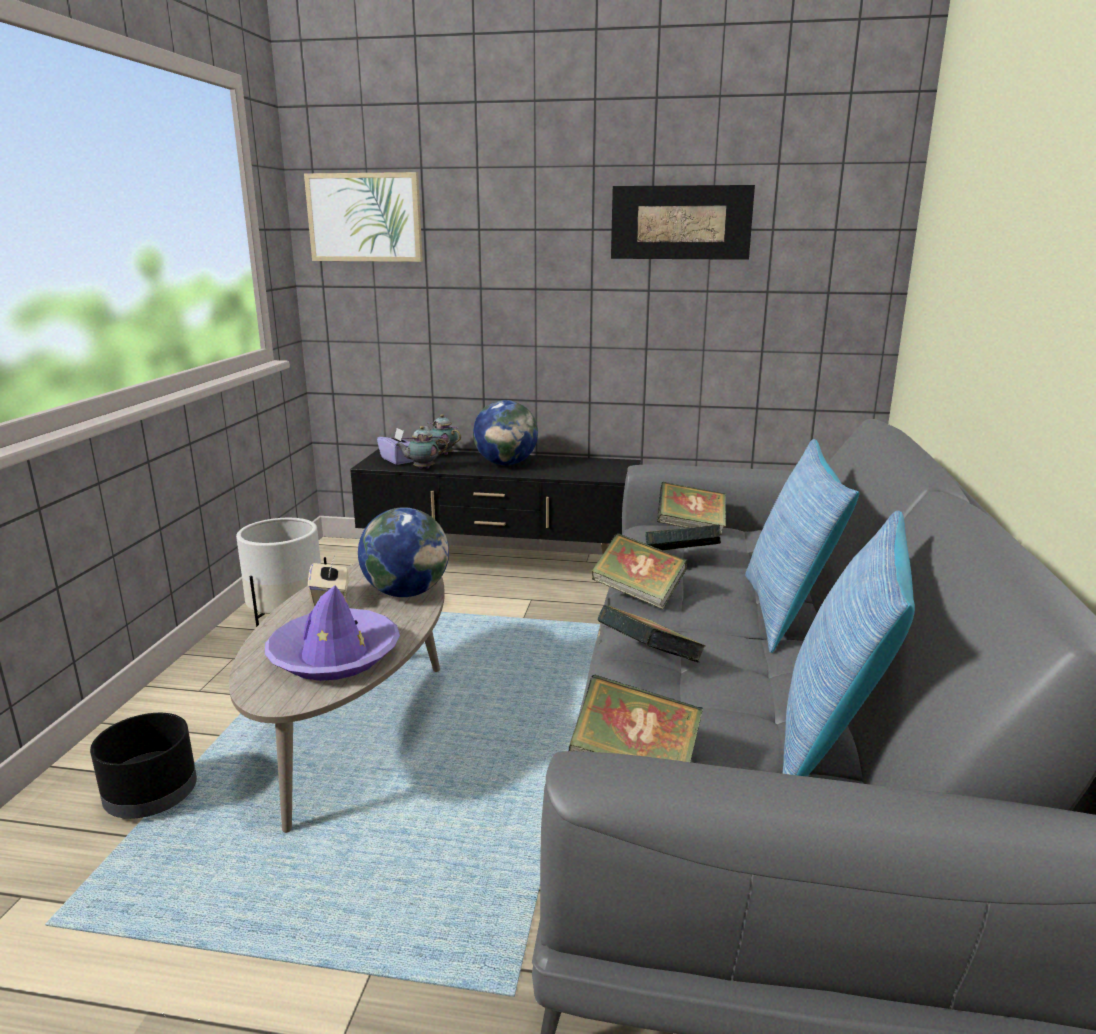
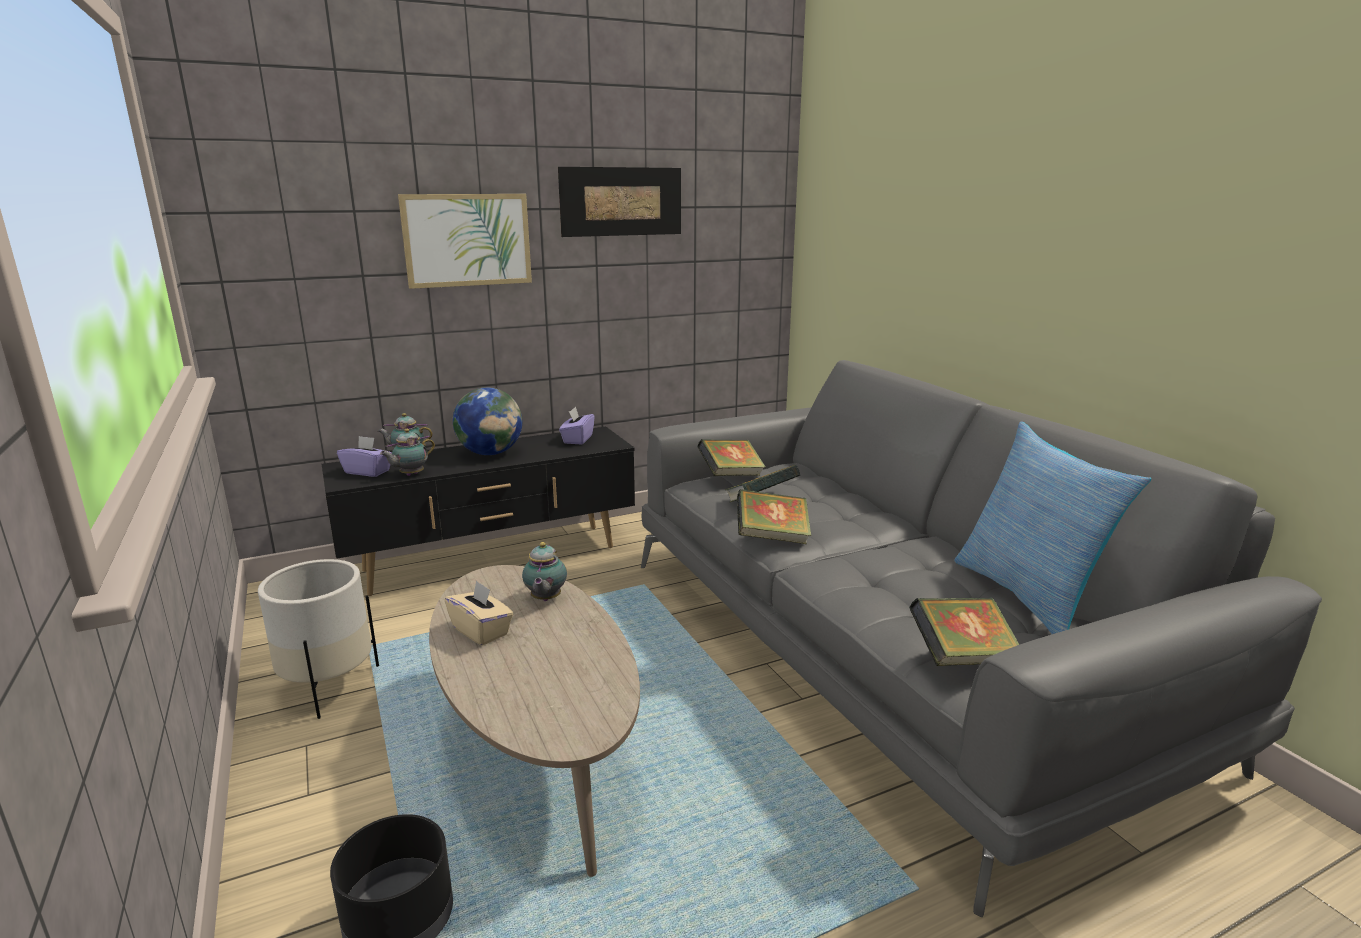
camera: 35 degrees left, 0 degrees up
purple hat [265,585,400,681] -> none
picture [304,172,423,262] -> picture moved to [398,194,532,289]
globe [358,507,449,597] -> teapot [522,542,567,601]
book [598,605,705,662] -> none
pillow [745,439,859,653] -> none
none -> purple tissue box [559,407,595,445]

